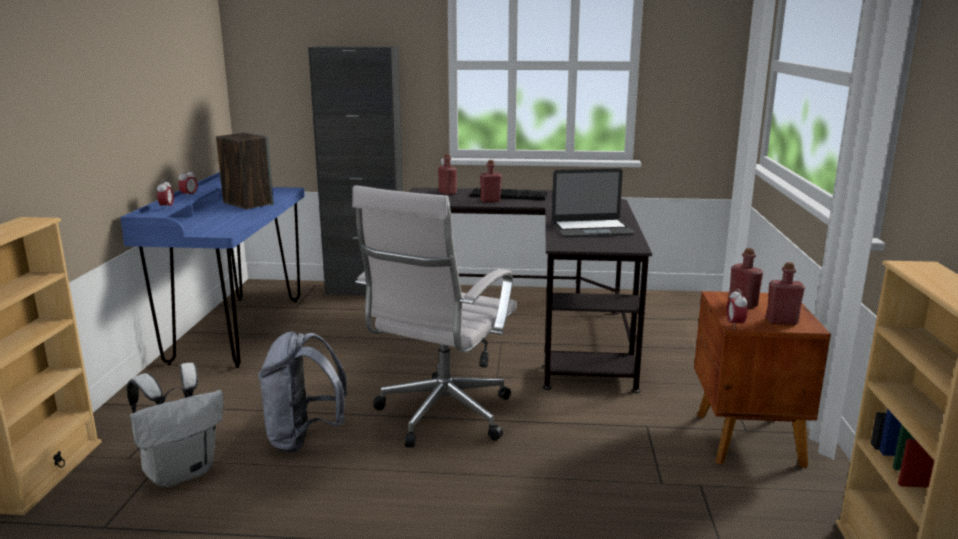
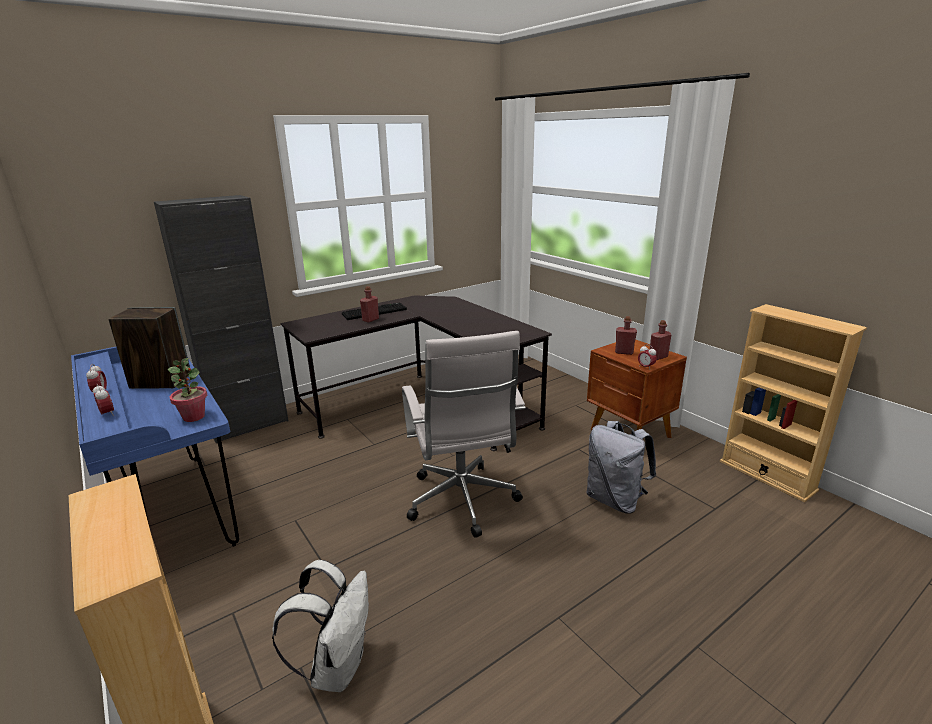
camera: 40 degrees left, 5 degrees up
grey backpack [258,331,348,453] -> grey backpack moved to [587,421,656,514]
red bottle [438,154,457,195] -> none
laptop [552,168,635,237] -> none
none -> potted plant [168,358,207,422]

